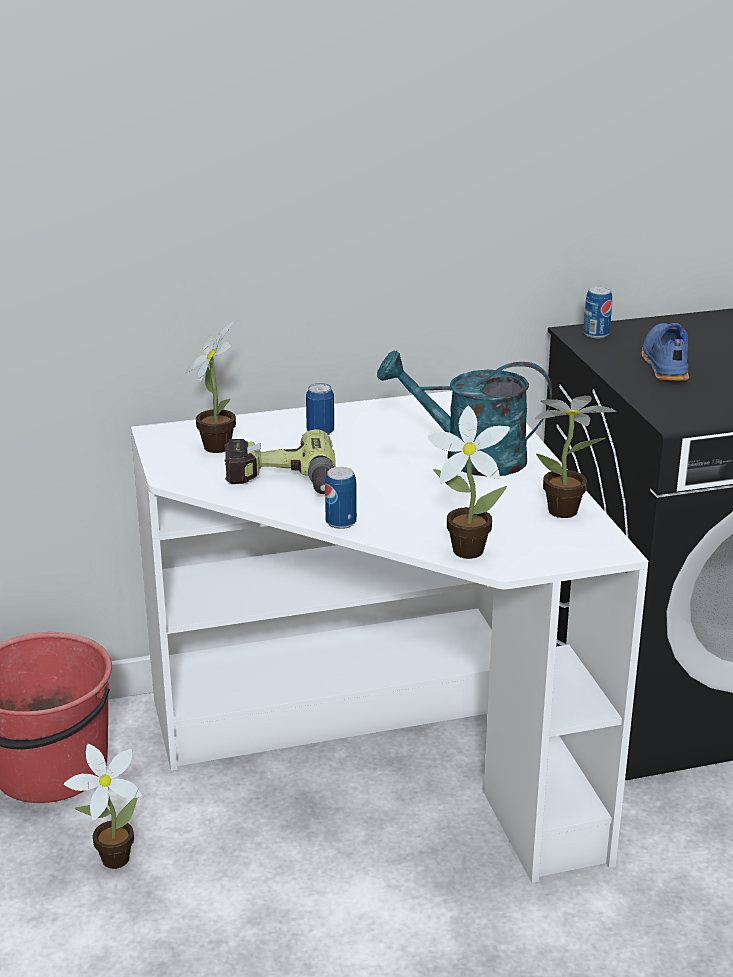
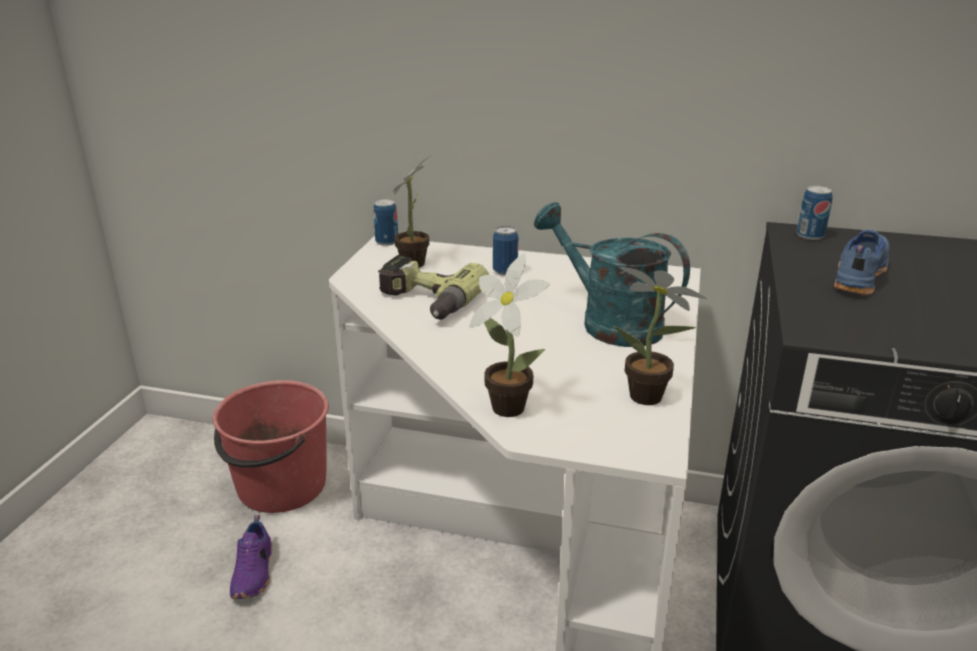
camera: 30 degrees right, 0 degrees up
potted plant [64,744,142,869] -> purple shoe [230,515,272,599]
can [325,467,357,529] -> can moved to [373,199,398,246]

